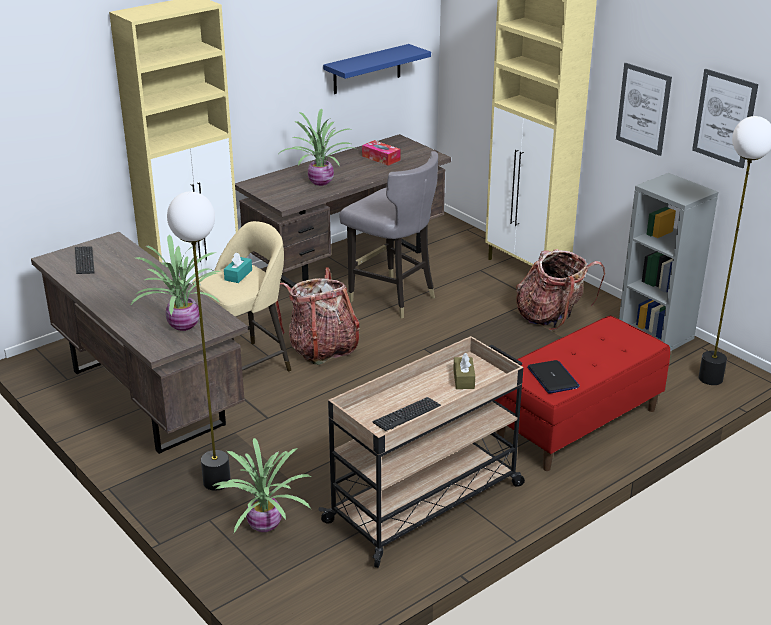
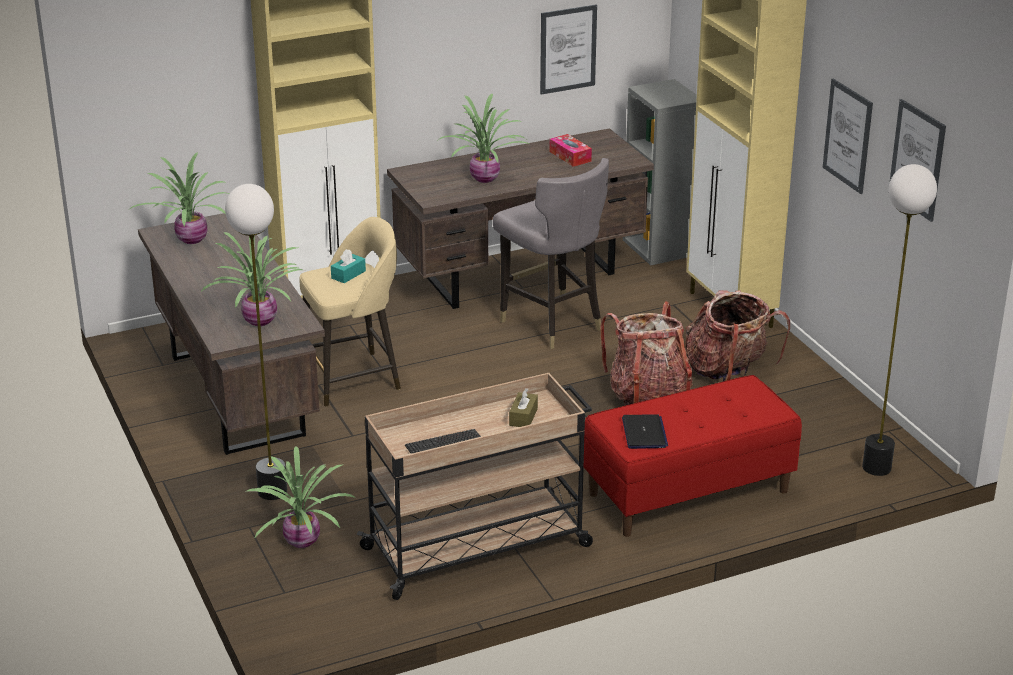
camera: 15 degrees right, 0 degrees up
keyboard [75,246,95,274] -> potted plant [130,152,229,244]
backpack [276,267,359,365] -> backpack moved to [600,301,693,406]
blue shelf [323,44,431,94] -> picture [540,5,597,95]
grey bookcase [619,173,718,351] -> grey bookcase moved to [623,79,697,265]

